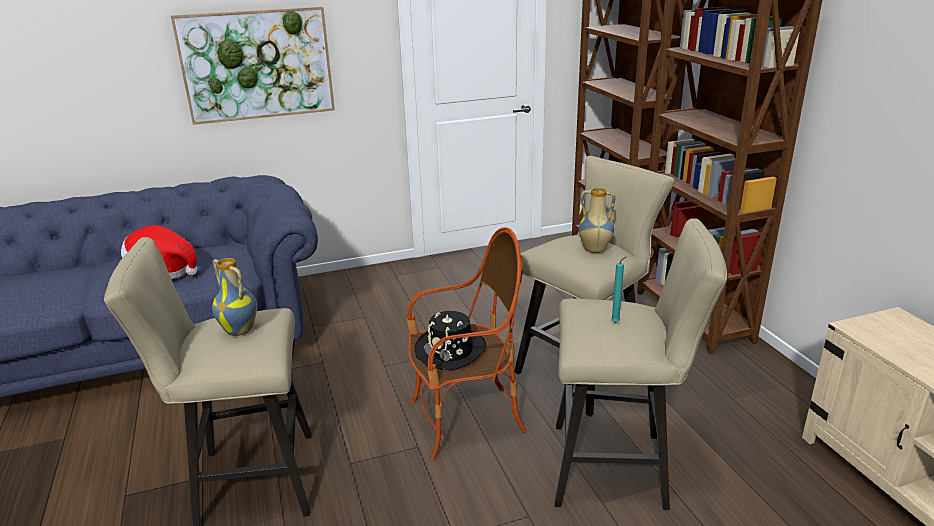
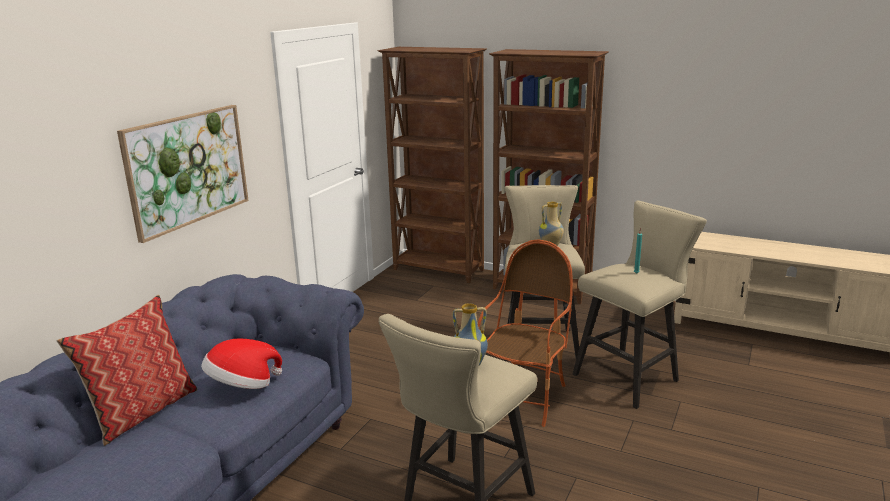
camera: 45 degrees left, 5 degrees down
black hat [414,311,486,370] -> none
none -> pillow [57,294,197,446]

